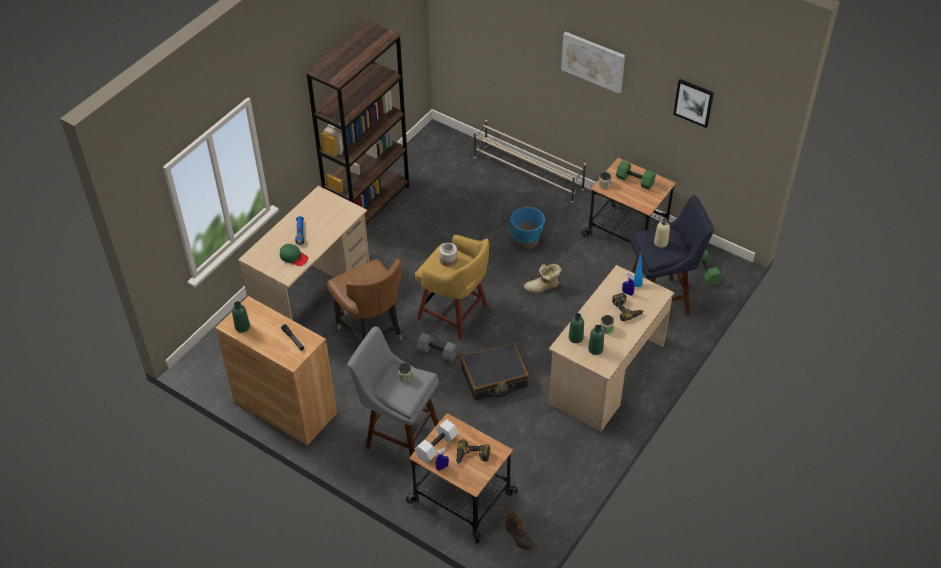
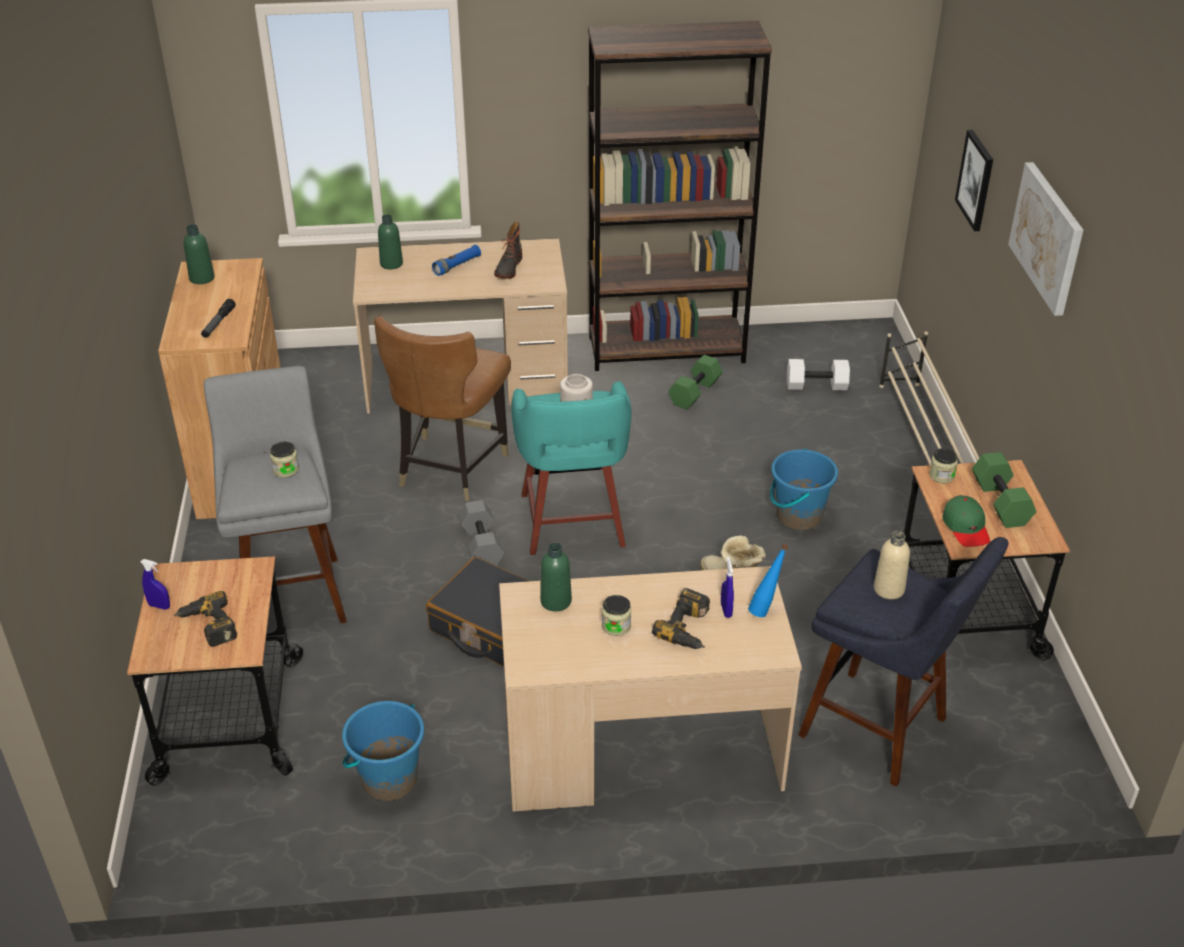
camera: 50 degrees right, 10 degrees down
green cap [280,244,308,266] -> green cap moved to [942,495,990,547]
yellow stool [415,235,489,340] -> turquoise stool [512,381,631,555]
white dumbbell [415,419,459,463] -> white dumbbell moved to [787,359,850,390]
boot [505,509,534,550] -> boot moved to [494,222,522,279]
green bottle [588,325,604,355] -> green bottle moved to [378,214,403,269]
picture [673,79,714,128] -> picture moved to [955,130,993,231]
green dumbbell [698,250,723,286] -> green dumbbell moved to [668,355,723,410]
none -> blue bucket [342,701,424,801]

